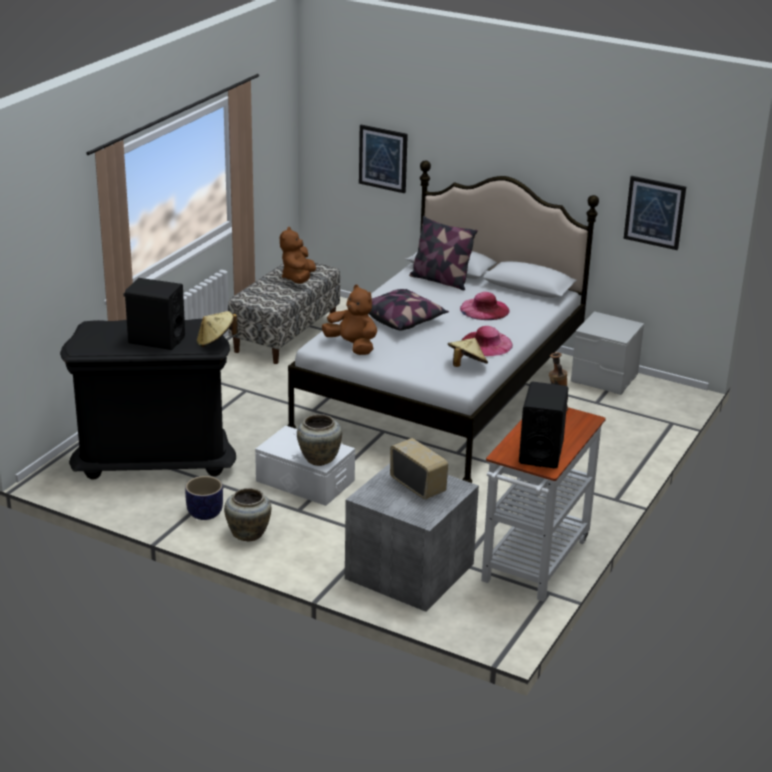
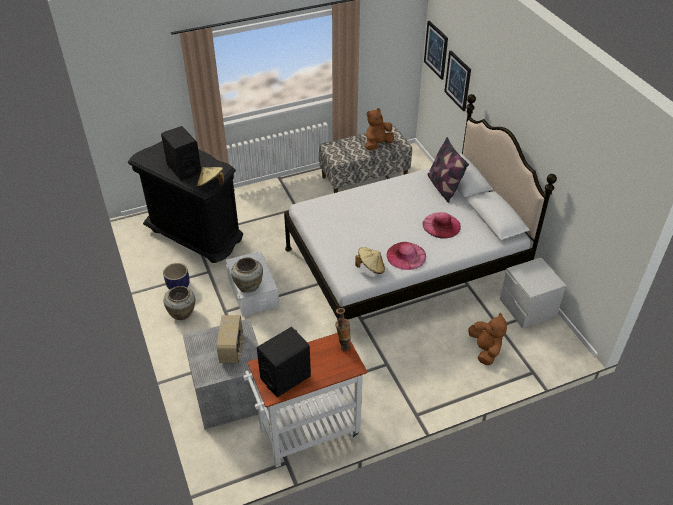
camera: 40 degrees right, 15 degrees up
brown plush toy [322,285,377,355] -> brown plush toy moved to [468,313,507,365]
pillow [369,289,449,330] -> none
picture [624,176,686,250] -> picture moved to [424,21,448,80]

